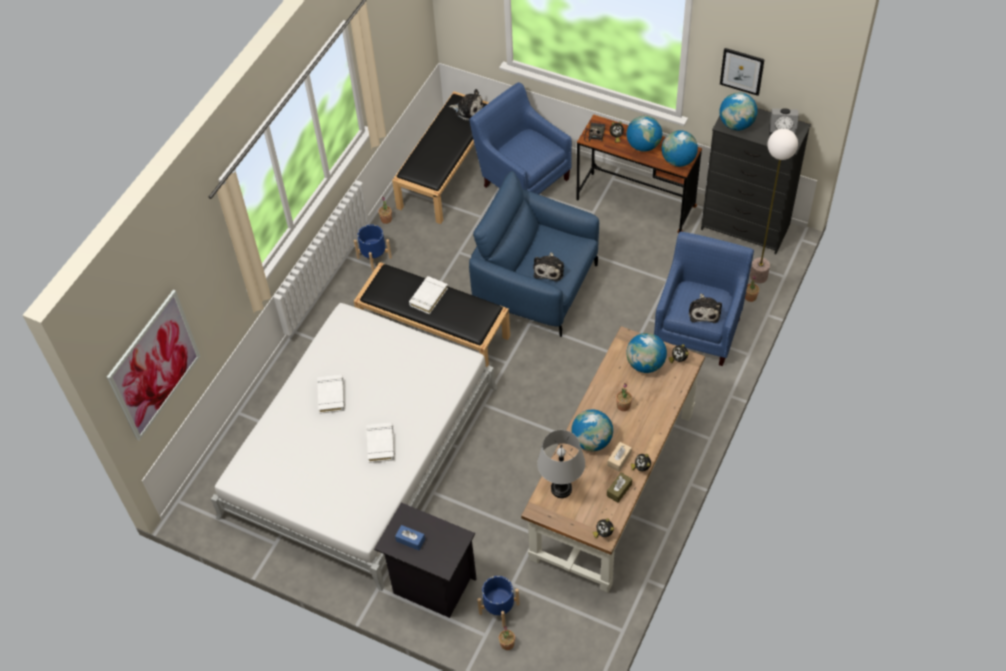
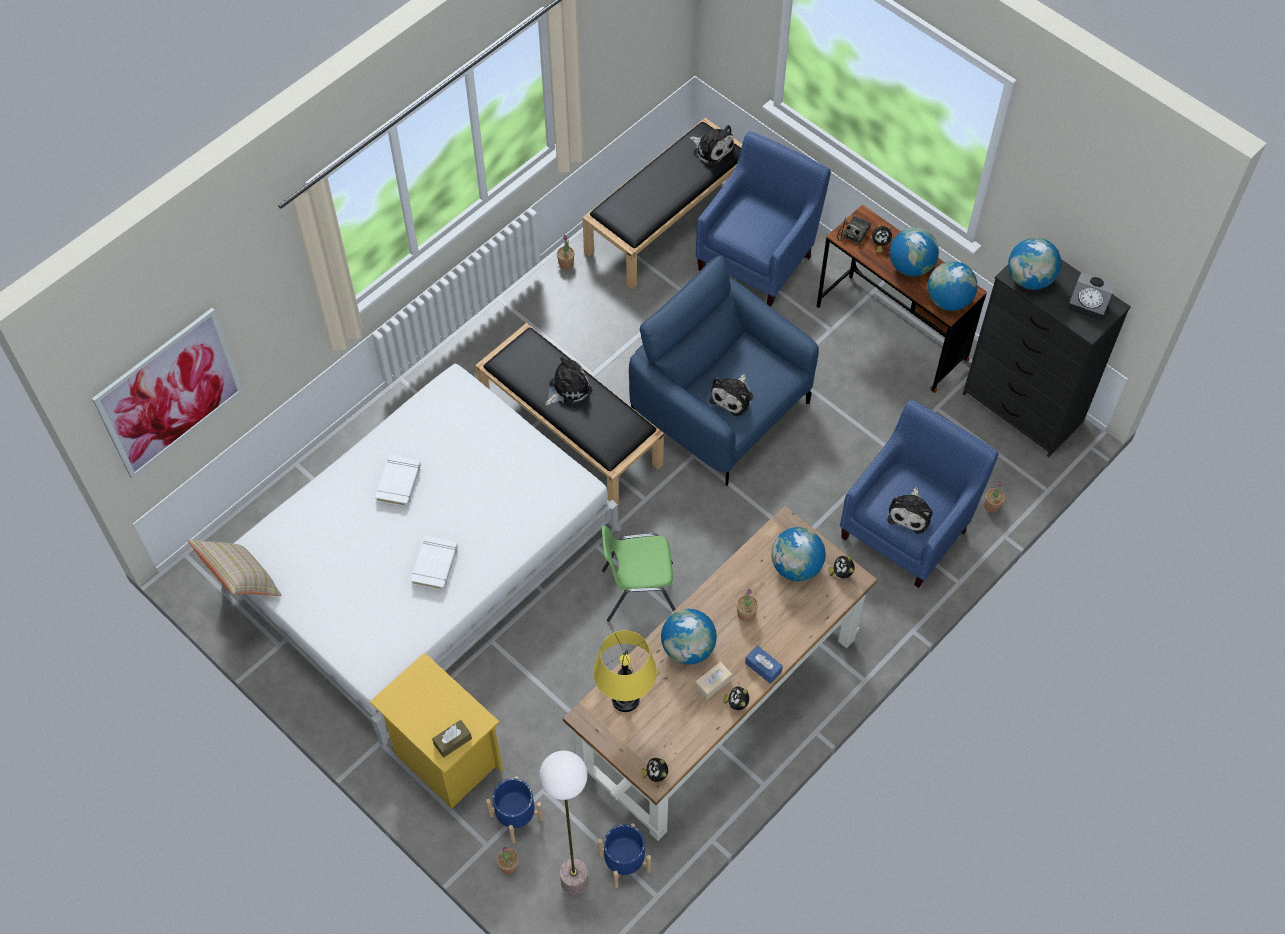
camera: 15 degrees right, 5 degrees up
blue planter [354,224,392,271] -> blue planter moved to [598,823,651,888]
black nightstand [374,503,477,618] -> yellow nightstand [370,652,503,809]
blue tissue box [395,525,425,550] -> blue tissue box moved to [745,645,783,684]
white book [409,276,448,315] -> plush toy [545,357,593,406]
blue armchair [470,82,572,194] -> blue armchair turned 60 degrees clockwise [696,131,831,307]
grey table lamp [537,430,585,498] -> yellow table lamp [593,630,657,712]
brown tissue box [607,473,632,503] -> brown tissue box moved to [432,720,472,758]
picture [720,48,765,96] -> none
floor lamp [750,129,798,283] -> floor lamp moved to [539,751,588,895]
none -> beige pillow [187,539,282,596]
none -> green chair [602,526,676,622]

